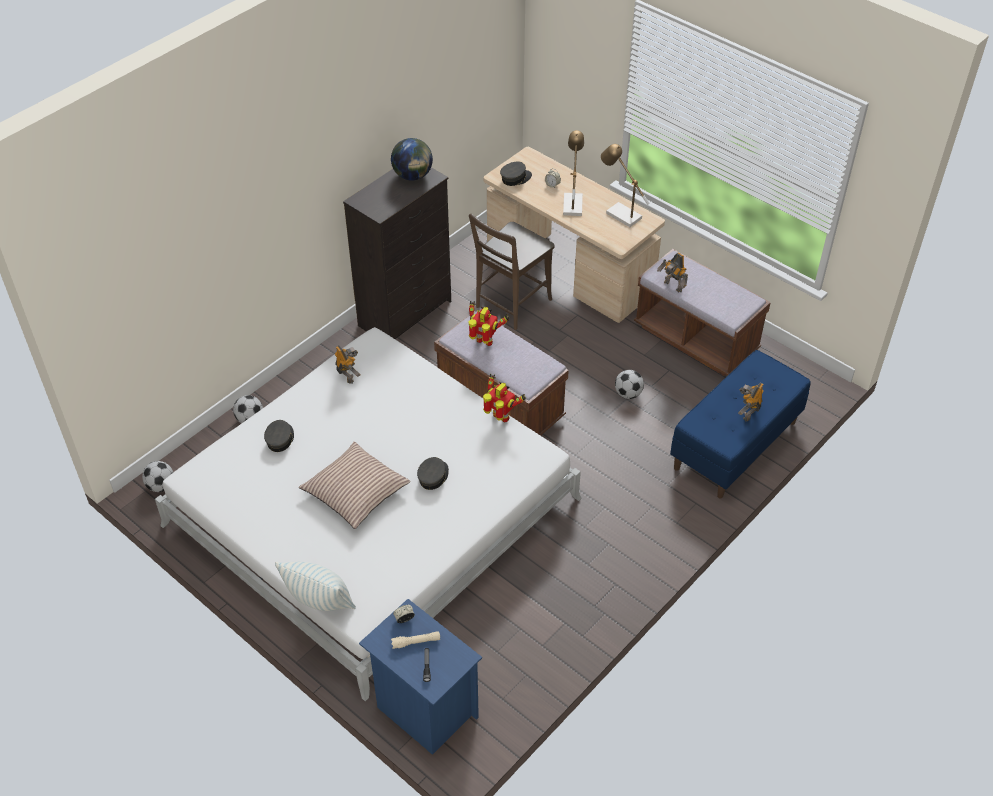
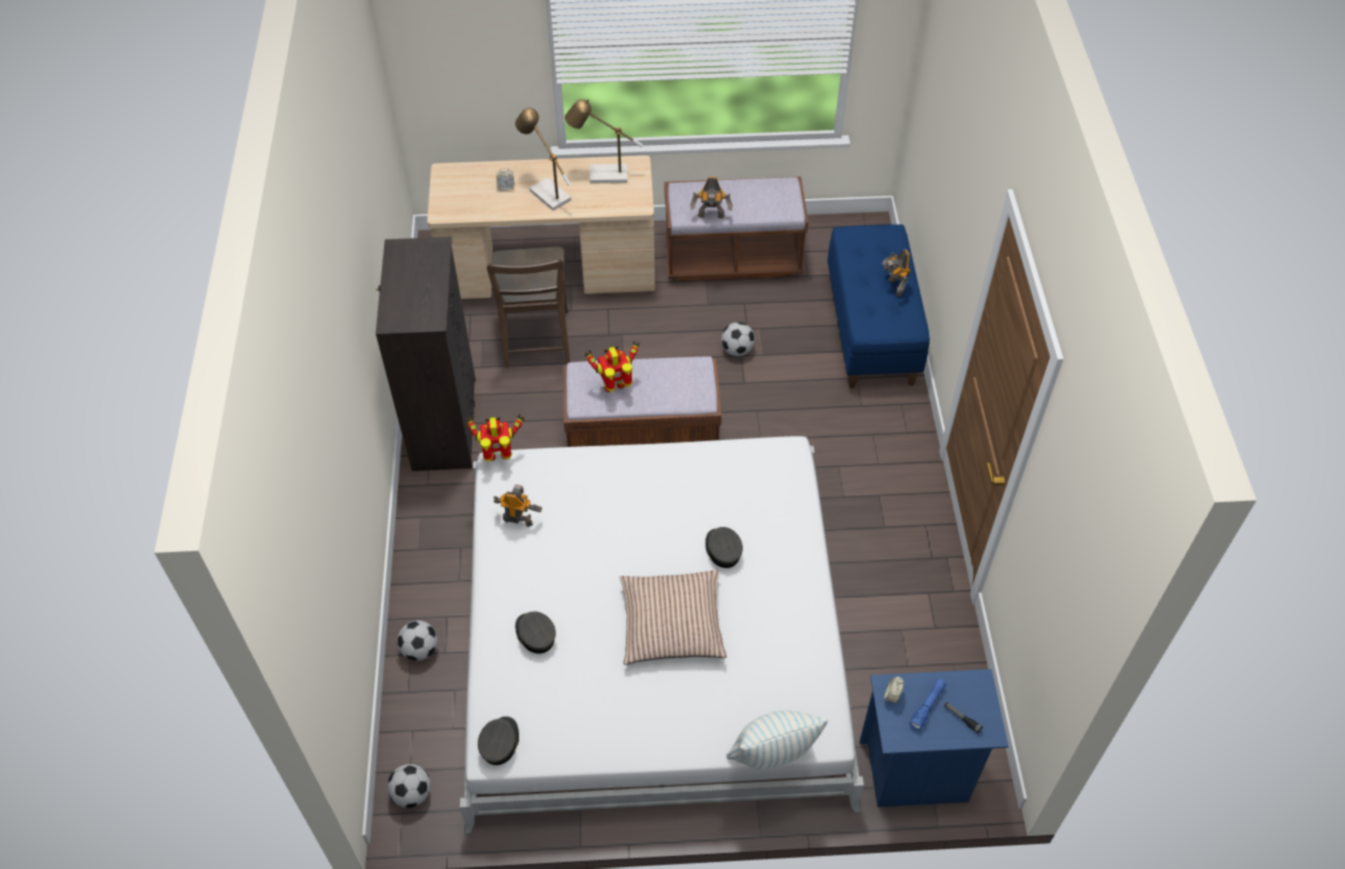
camera: 45 degrees left, 5 degrees up
globe [391,138,433,181] -> none
beige flashlight [391,631,440,649] -> blue flashlight [909,679,946,731]
toy robot [483,374,526,422] -> toy robot moved to [466,414,524,462]
grey cap [500,161,532,186] -> grey cap moved to [478,716,519,765]

